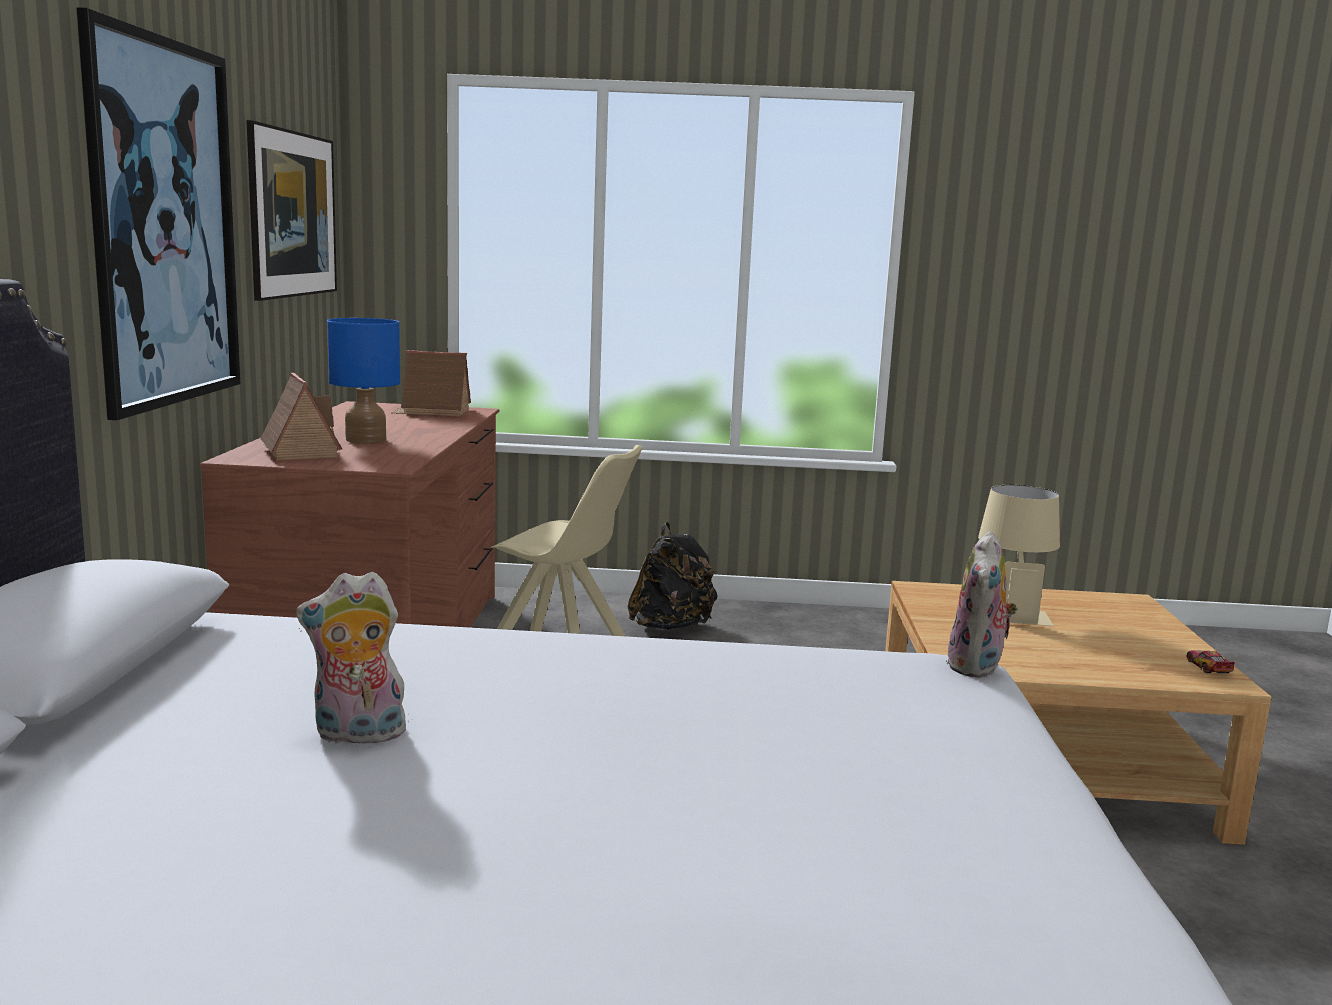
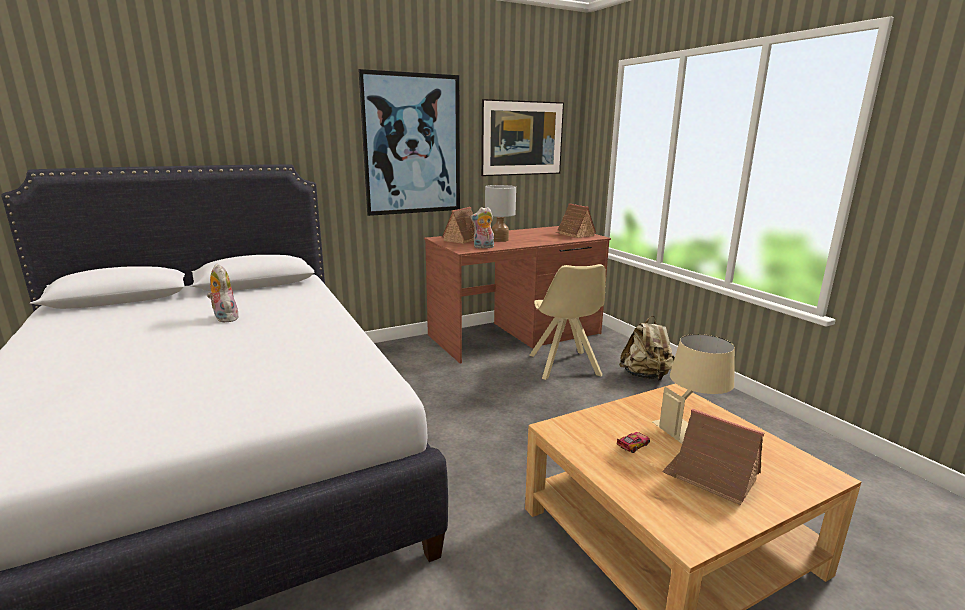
camera: 60 degrees right, 5 degrees up
blue table lamp [327,318,400,444] -> grey table lamp [485,185,516,242]
black backpack [627,522,718,631] -> beige backpack [619,316,675,381]
plush toy [946,531,1018,678] -> plush toy moved to [470,207,494,248]
toy car [1187,650,1235,673] -> toy car moved to [617,432,650,453]
none -> toy house [662,409,764,505]

